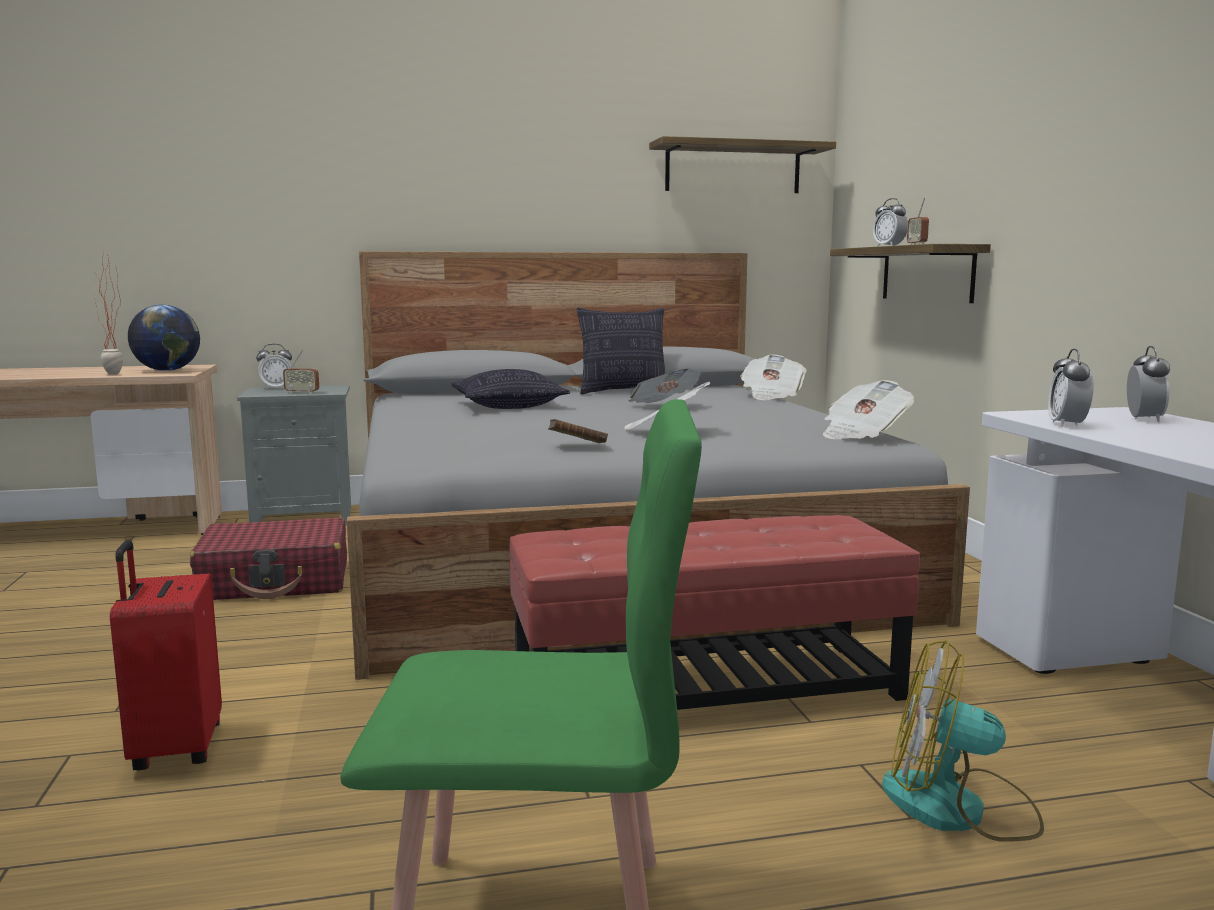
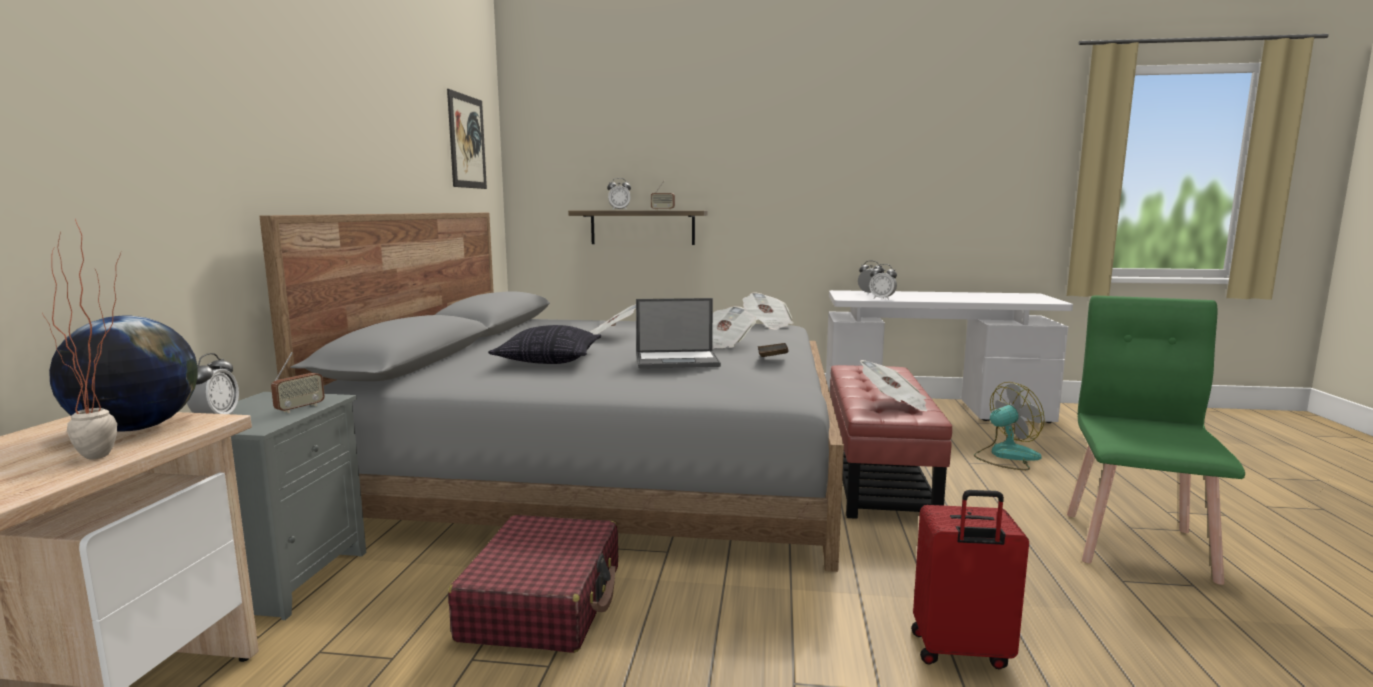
camera: 70 degrees left, 0 degrees up
pillow [577,307,665,395] -> none
shelf [649,136,836,193] -> picture [447,89,487,189]
newspaper [740,354,807,400] -> newspaper moved to [860,360,927,412]
fan [882,640,1044,842] -> fan turned 150 degrees counterclockwise [974,382,1045,470]
none -> laptop [636,298,721,369]

